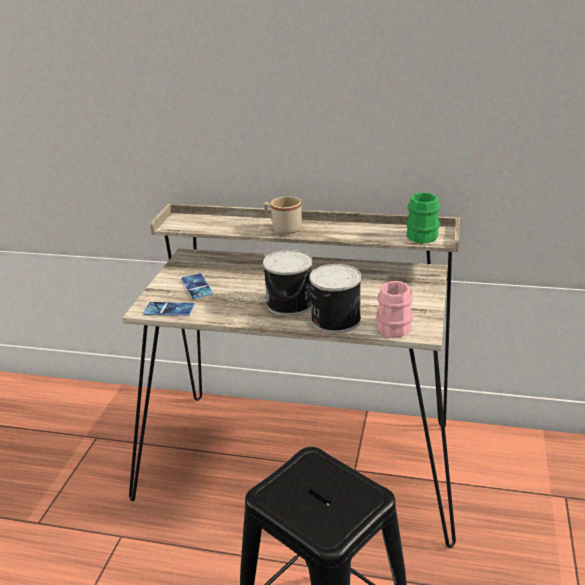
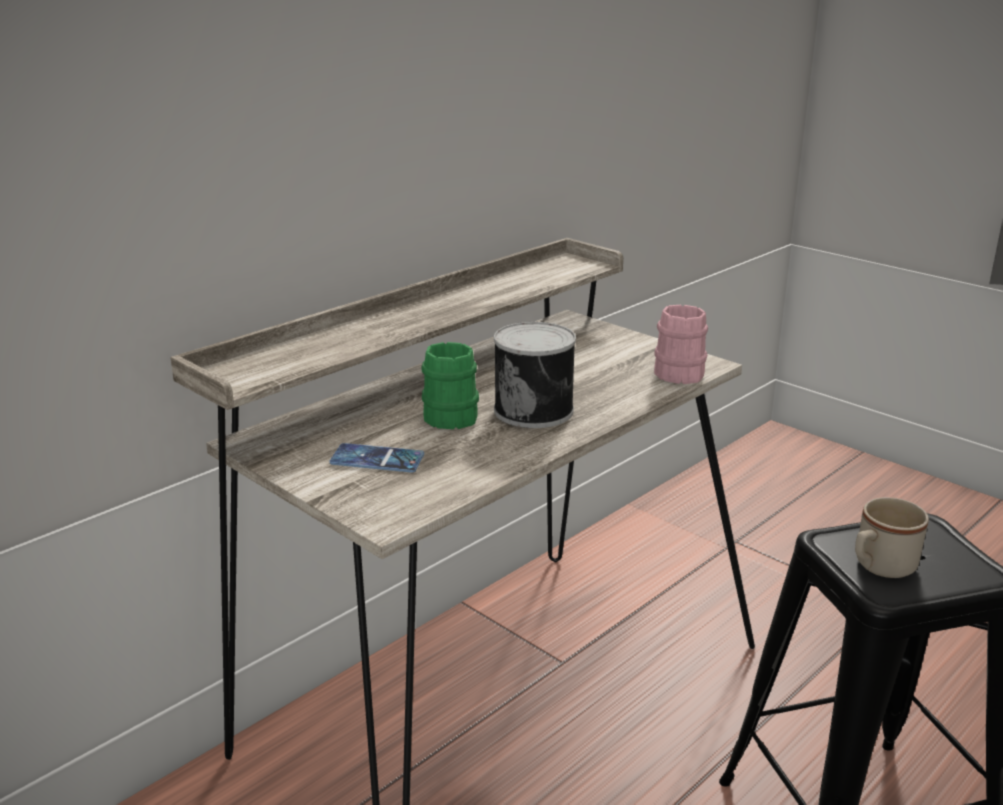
camera: 60 degrees left, 5 degrees down
phone [143,302,195,316] -> none
beige mug [264,196,302,234] -> beige mug moved to [855,497,929,578]
can [309,264,361,334] -> none
green mug [406,192,440,244] -> green mug moved to [421,342,479,429]

